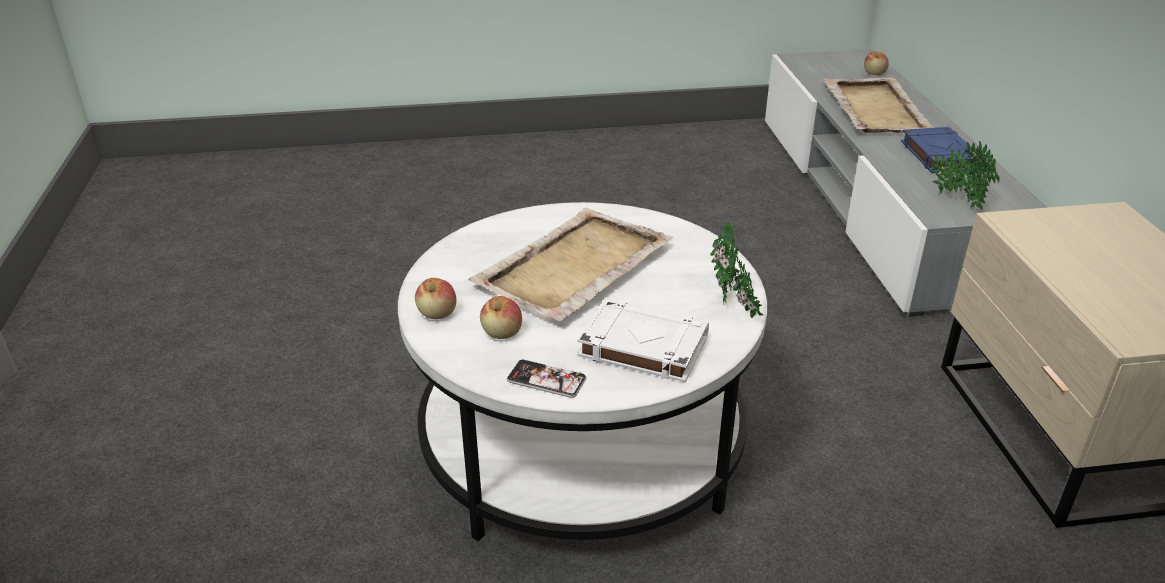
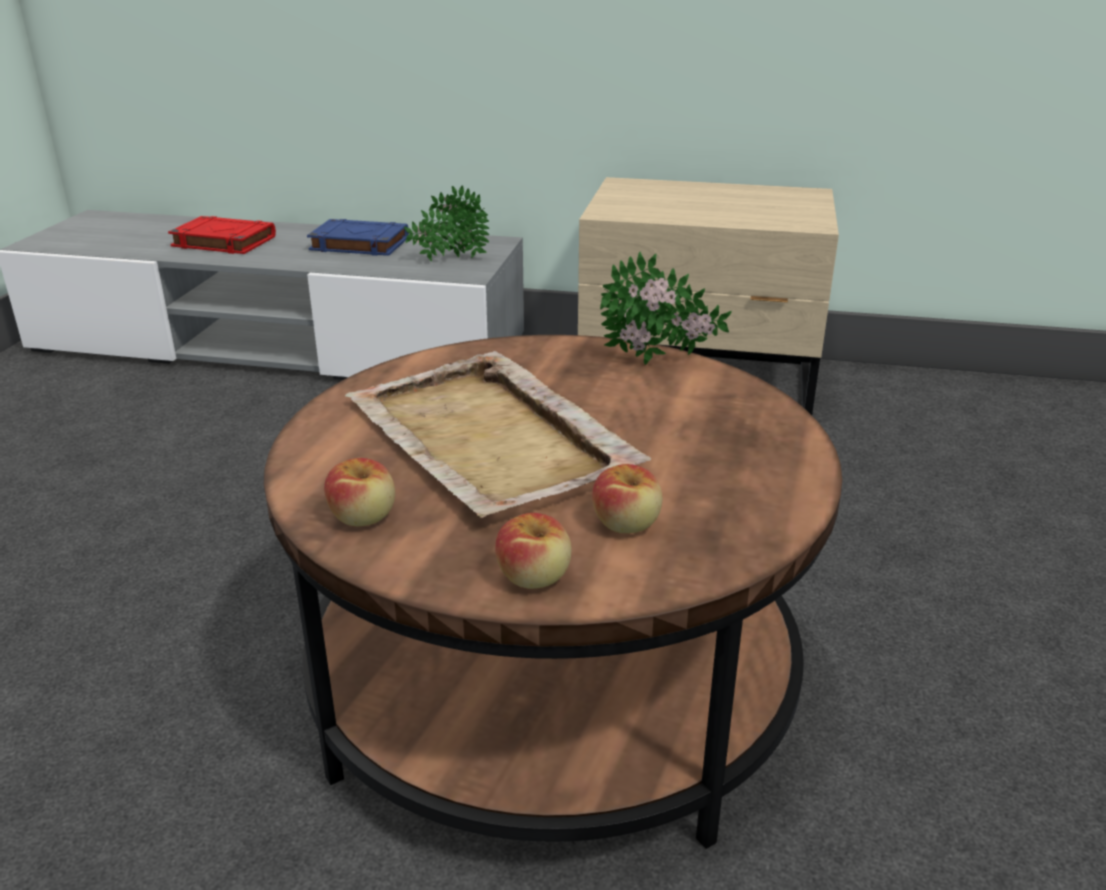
camera: 70 degrees left, 5 degrees down
white coffee table [398,202,767,541] -> brown coffee table [264,335,842,849]
phone [507,360,586,398] -> none
white book [577,299,709,382] -> none
beige tray [823,77,934,133] -> red book [168,216,276,254]
apple [864,51,889,75] -> apple moved to [324,458,395,526]

